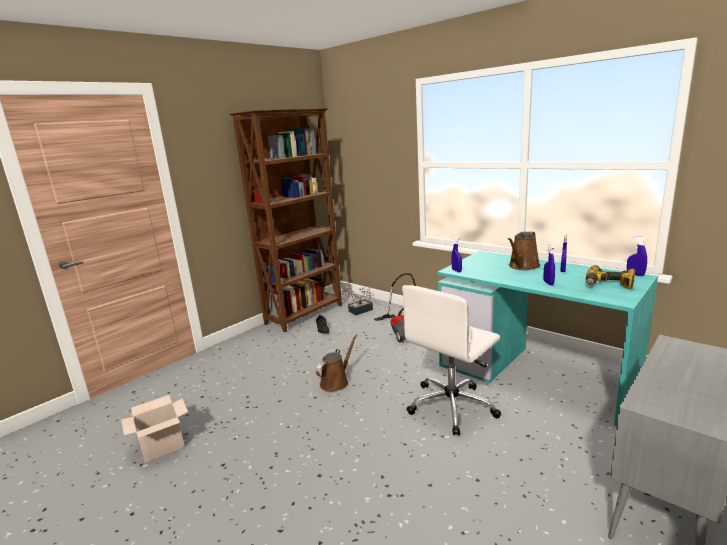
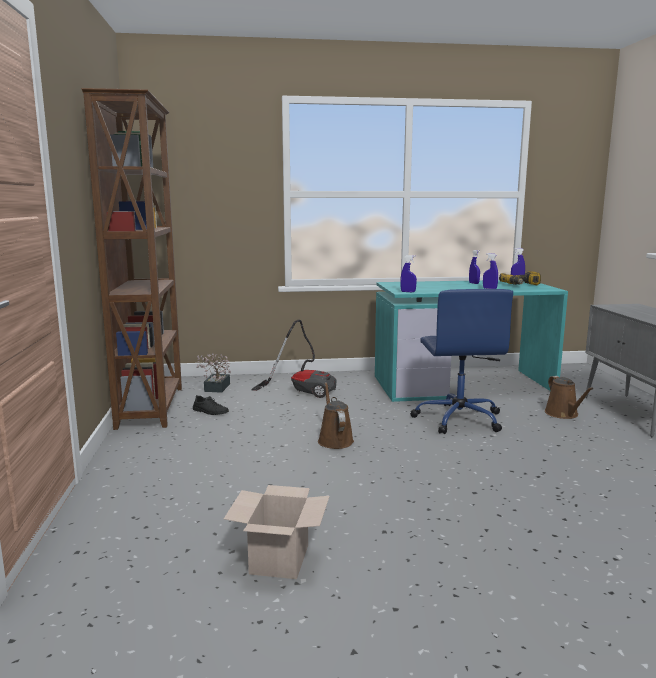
camera: 50 degrees left, 5 degrees down
white office chair [402,285,501,436] -> blue office chair [410,289,513,434]
brown watering can [508,231,540,270] -> brown watering can moved to [545,376,594,419]

